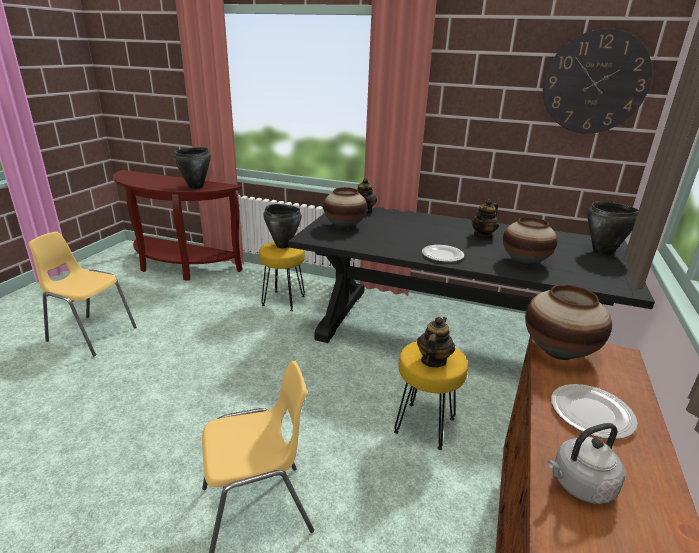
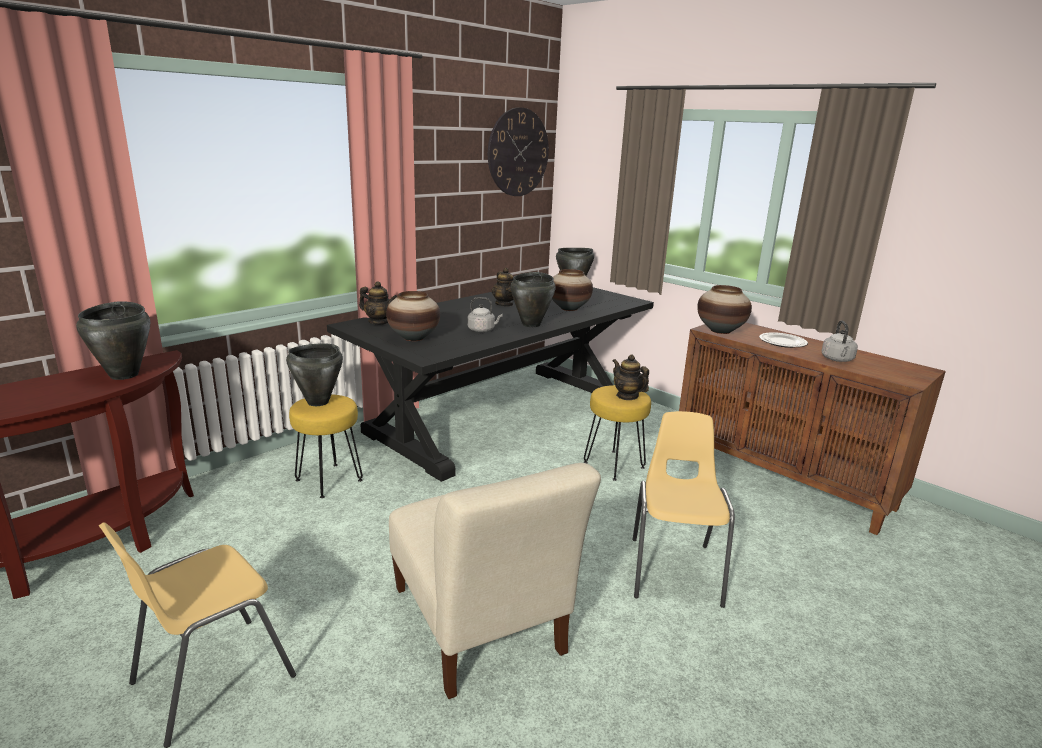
camera: 65 degrees left, 5 degrees down
plate [422,245,464,262] -> black cooking pot [510,272,556,327]
none -> beige chair [389,463,601,699]
none -> grey kettle [468,297,503,332]

